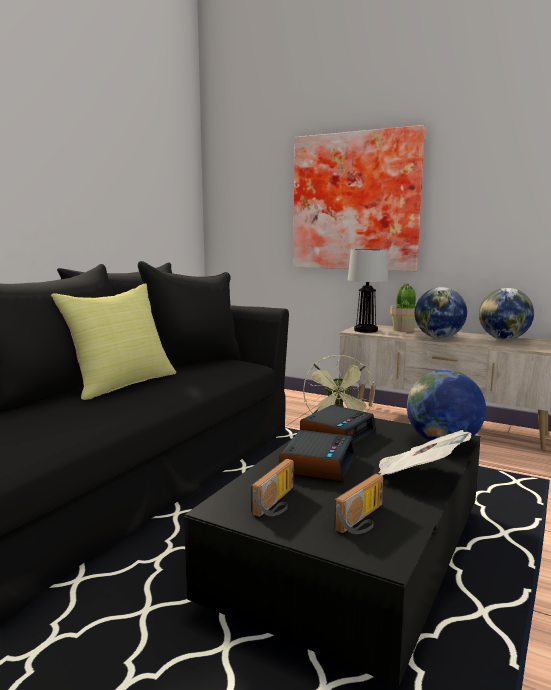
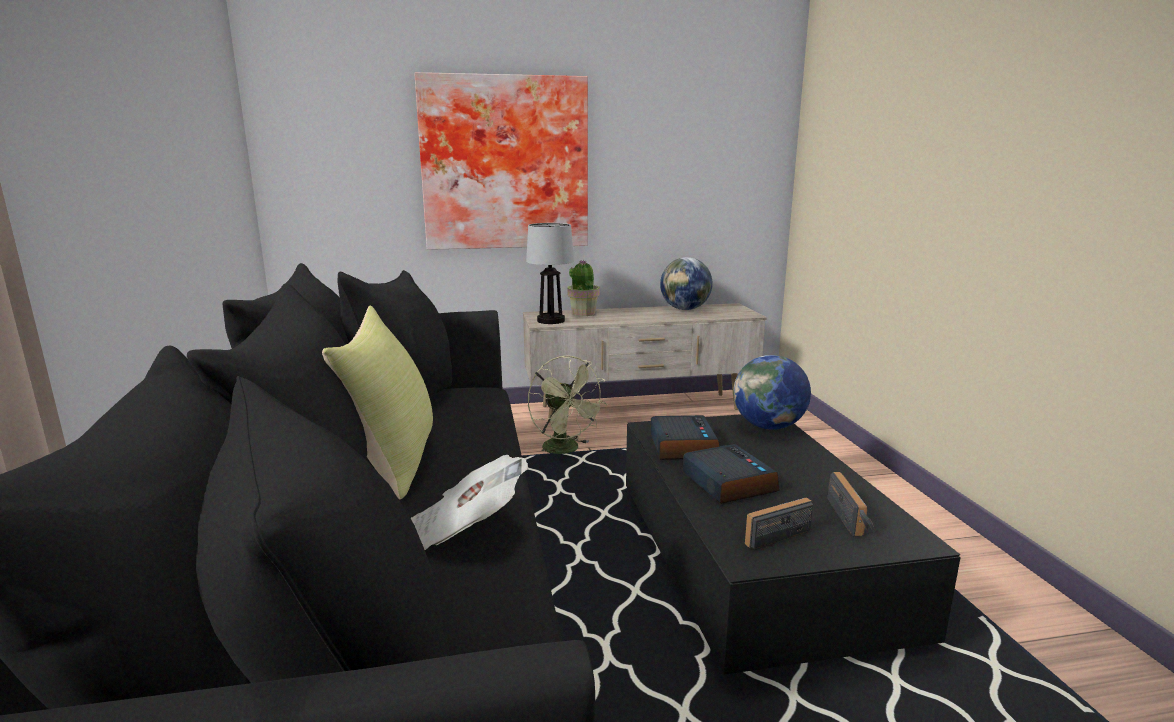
camera: 40 degrees left, 5 degrees up
radio [251,459,293,517] -> radio turned 105 degrees counterclockwise [745,498,813,549]
newspaper [379,430,472,475] -> newspaper moved to [410,455,528,550]
globe [415,287,467,338] -> none

